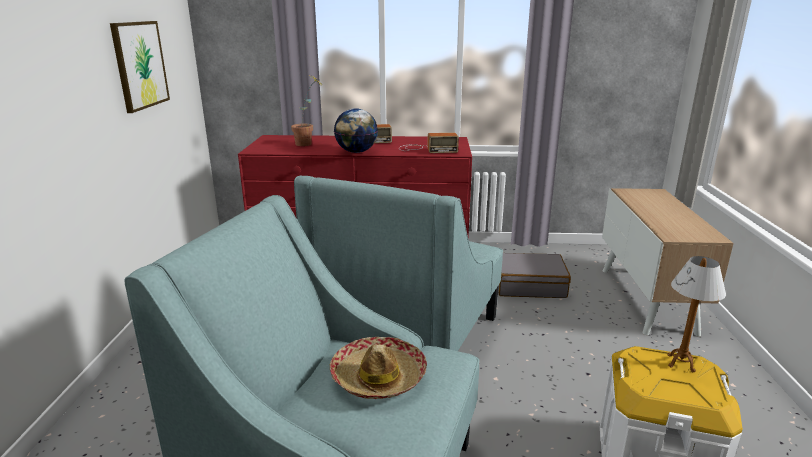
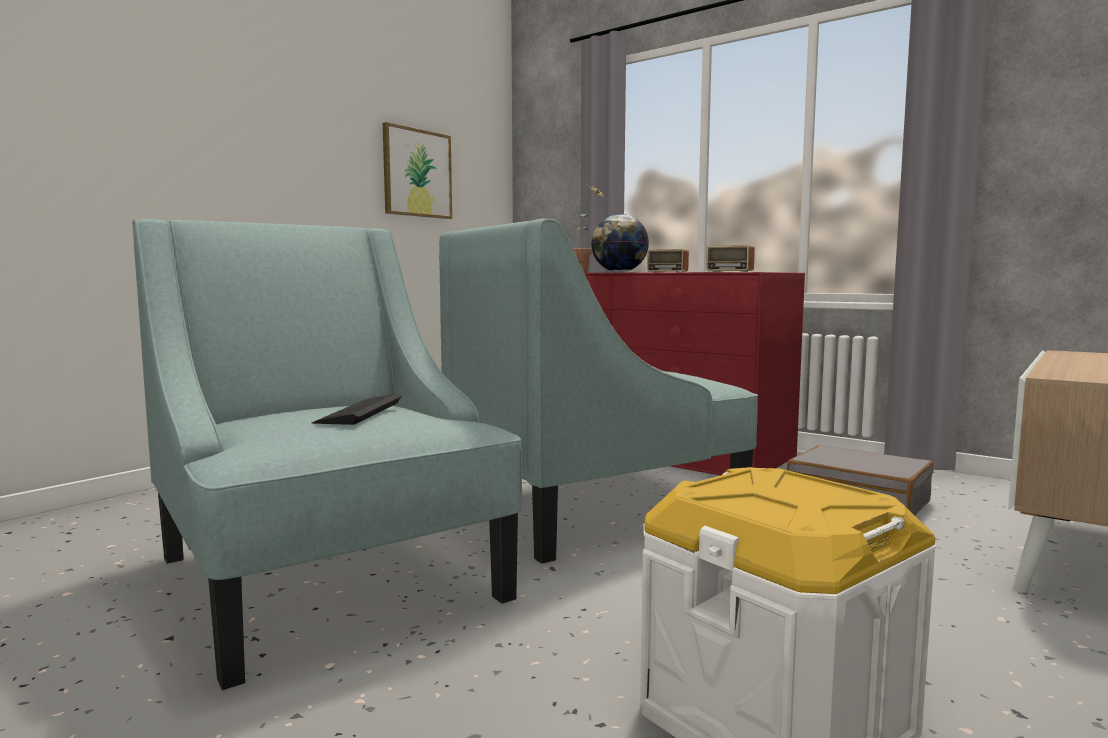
camera: 35 degrees right, 15 degrees down
hat [330,337,427,399] -> keyboard [312,393,402,425]
table lamp [667,256,726,372] -> none

